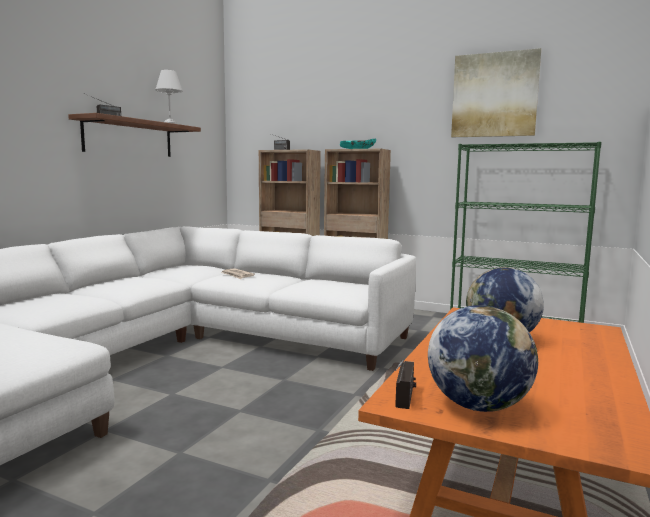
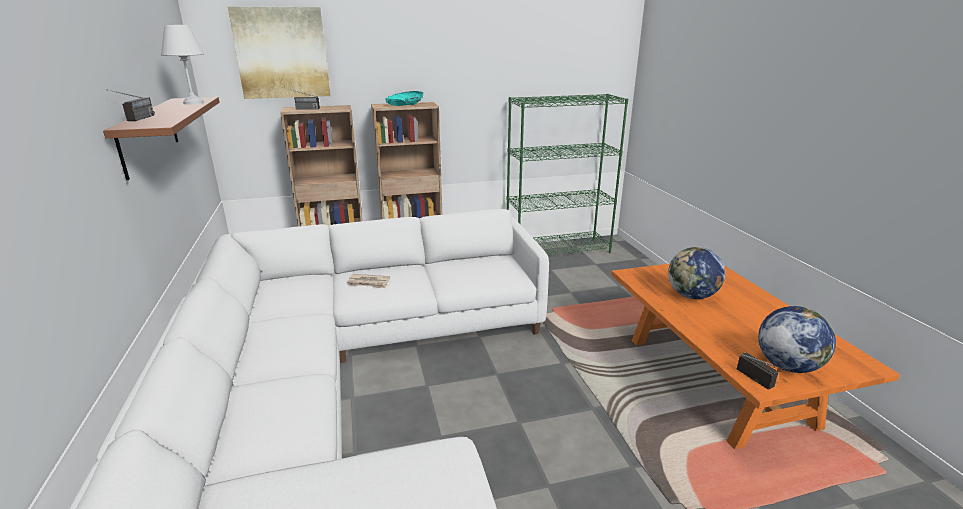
camera: 40 degrees left, 15 degrees up
picture [451,48,541,137] -> picture moved to [228,7,330,99]

